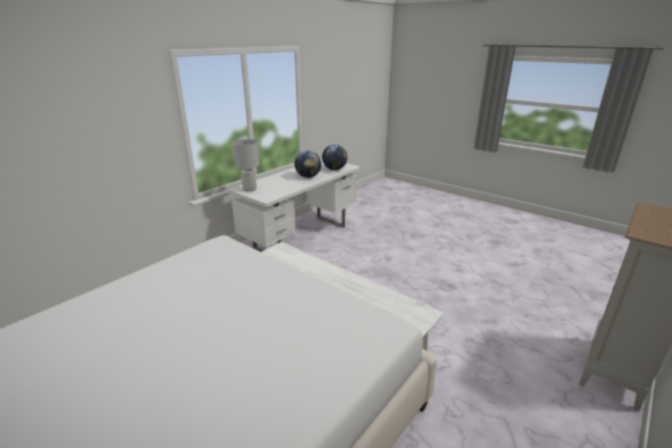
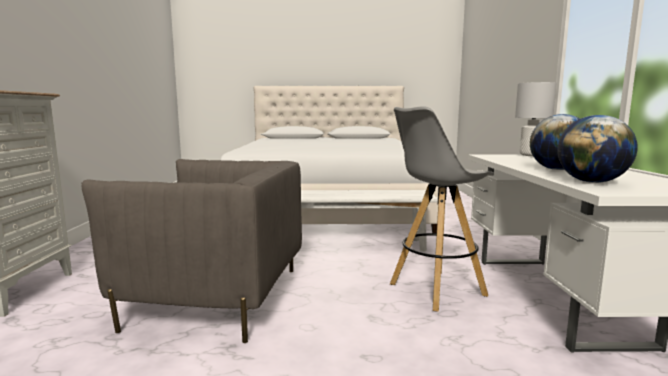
camera: 140 degrees right, 15 degrees down
none -> grey armchair [81,159,302,343]
none -> grey stool [390,106,494,312]

